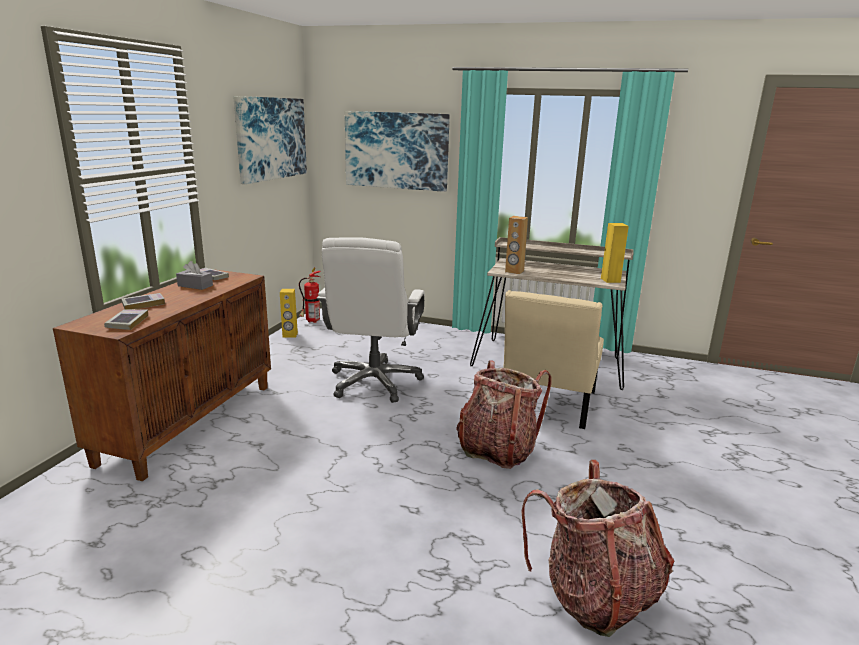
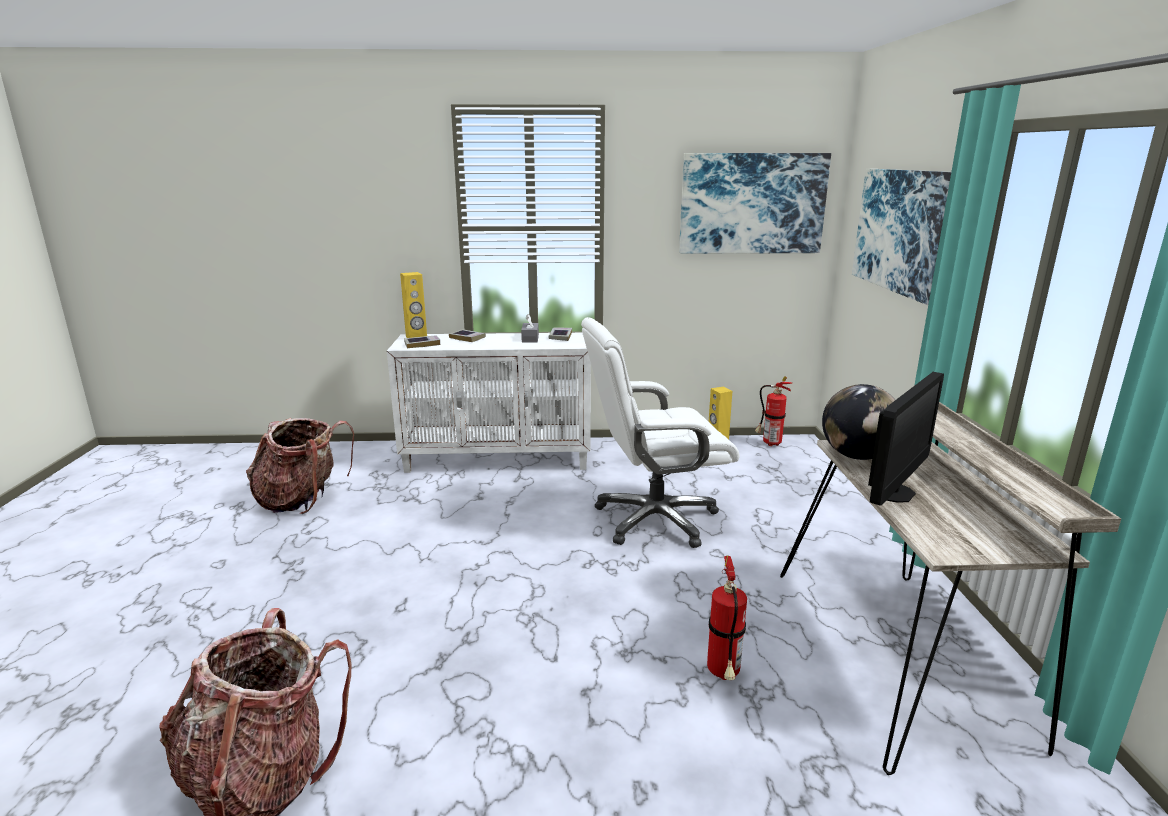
camera: 70 degrees right, 0 degrees up
brown cabinet [53,269,271,481] -> white cabinet [387,333,591,473]
backpack [456,361,552,469] -> backpack moved to [246,418,354,514]
beige chair [503,290,604,429] -> fire extinguisher [707,556,747,680]
brown speaker [505,216,528,274] -> globe [822,384,895,460]
yellow speaker [601,223,629,283] -> yellow speaker moved to [400,272,427,338]
none -> monitor [868,372,944,506]

